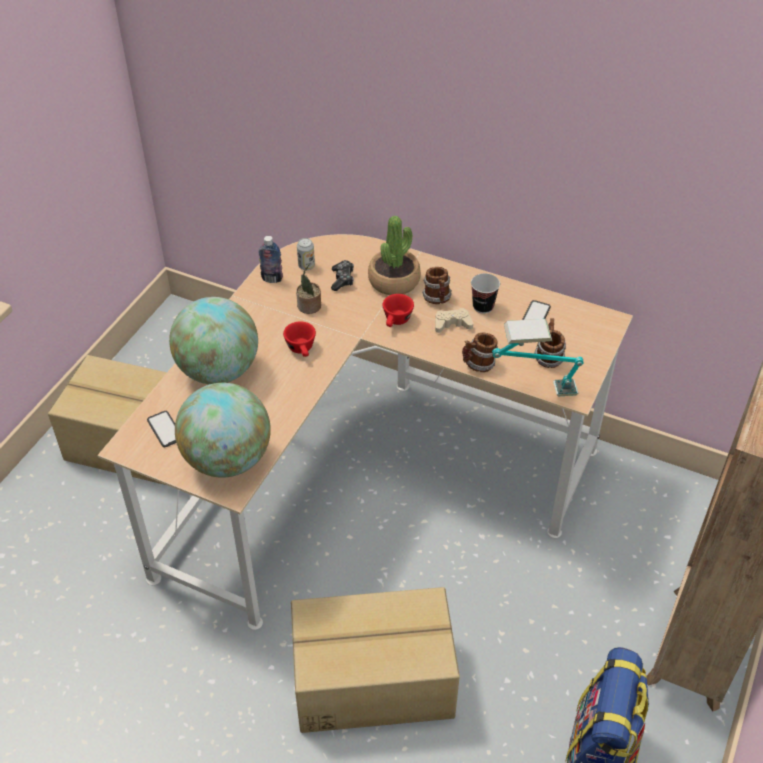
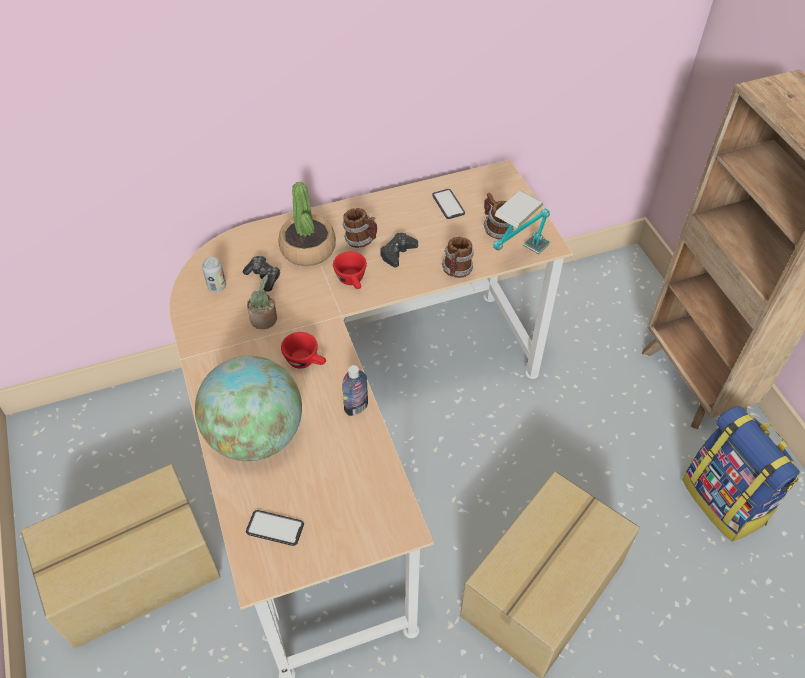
camera: 45 degrees left, 5 degrees up
globe [175,383,271,478] -> none
bottle [258,236,283,283] -> bottle moved to [342,365,368,416]
beige game controller [435,308,473,333] -> black game controller [380,233,418,267]
cup [471,273,500,314] -> none

